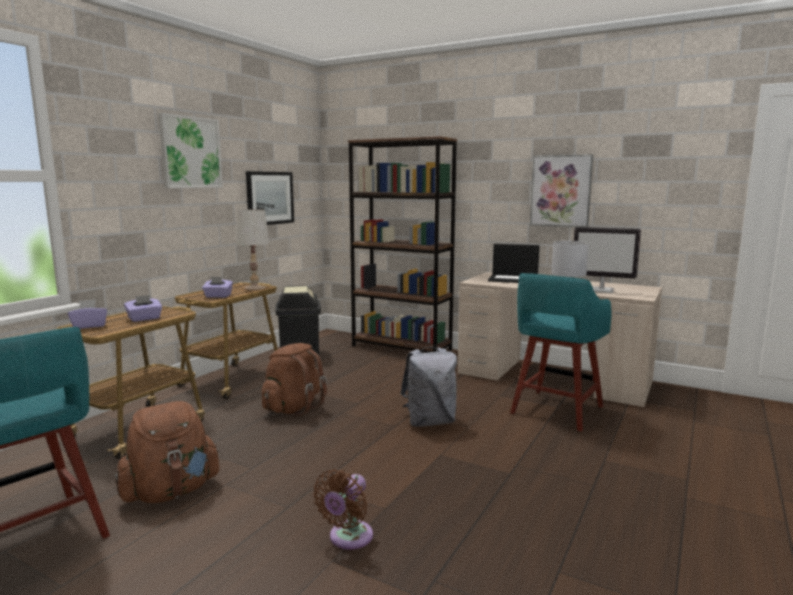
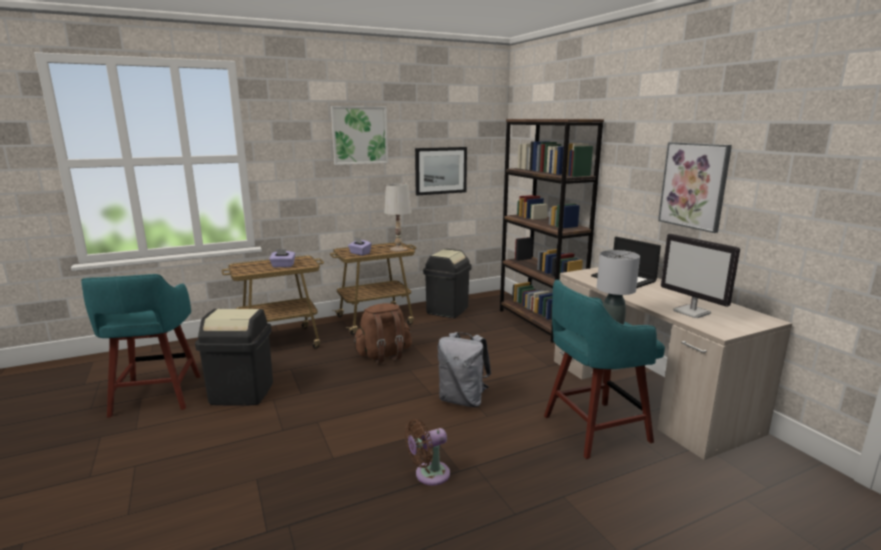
camera: 35 degrees right, 5 degrees up
purple tissue box [68,299,107,329] -> none
brown backpack [115,401,220,503] -> black trash can [195,309,273,406]
brown fan [313,469,373,550] -> brown fan moved to [405,419,450,486]

